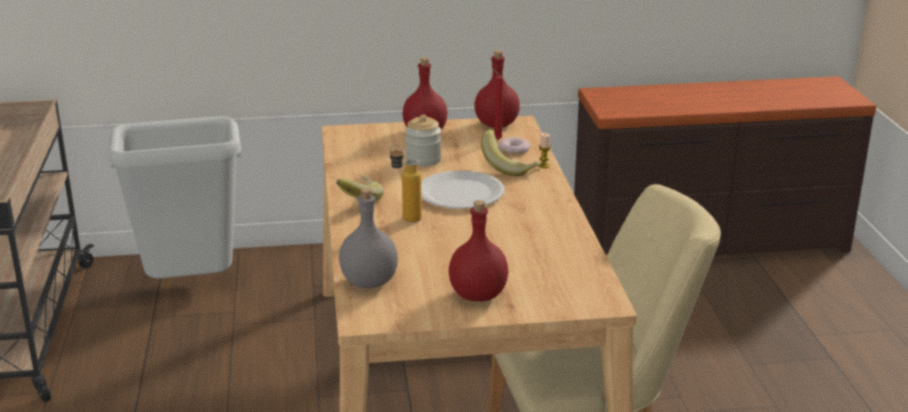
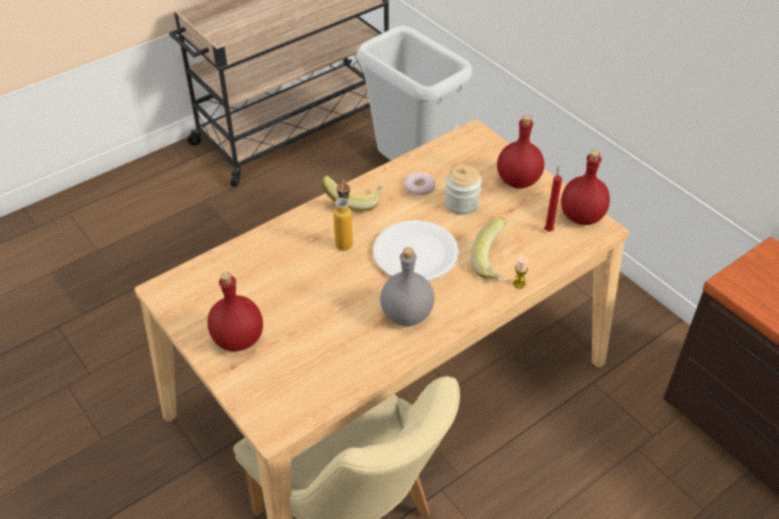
camera: 60 degrees right, 20 degrees up
grey bottle [339,188,398,288] -> grey bottle moved to [380,247,434,326]
donut [498,137,530,154] -> donut moved to [404,172,436,195]

